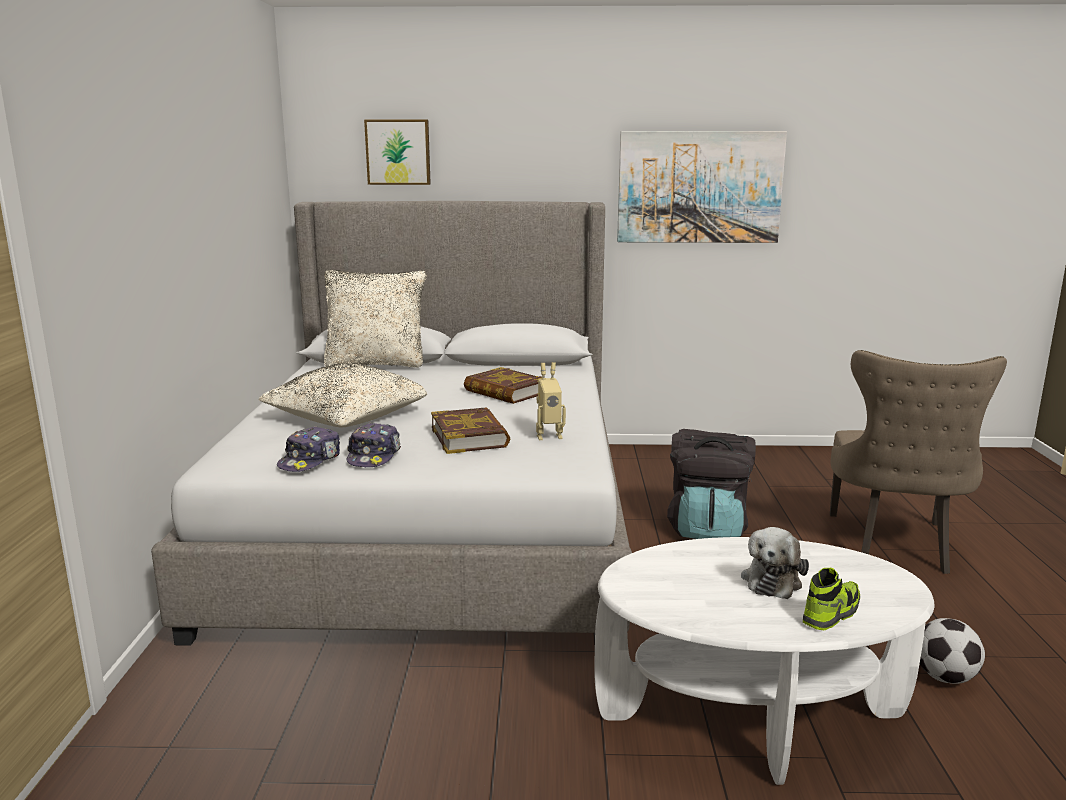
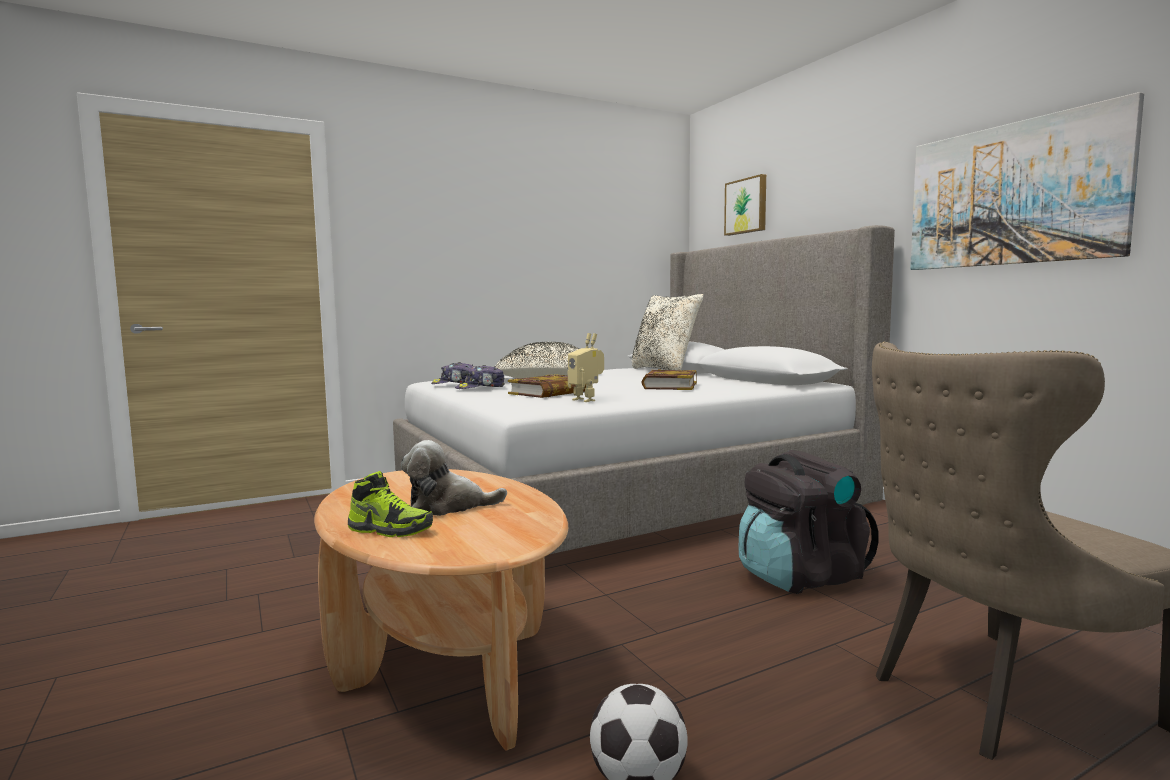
camera: 60 degrees right, 10 degrees down
white coffee table [594,537,934,785] -> brown coffee table [314,469,568,750]

